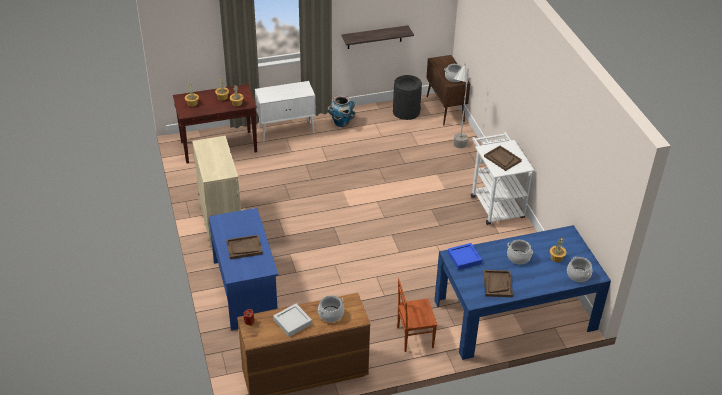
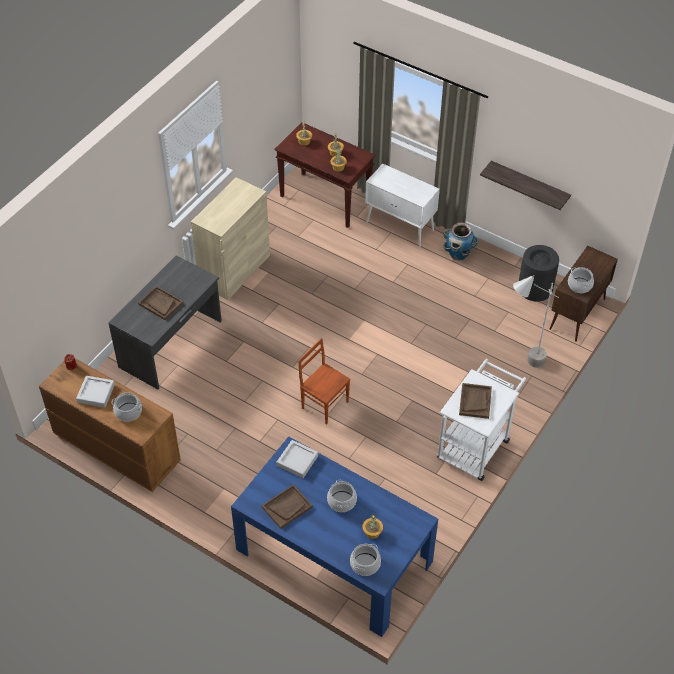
camera: 50 degrees right, 10 degrees up
blue desk [209,208,278,330] -> grey desk [109,255,222,389]
brown chair [397,278,437,352] -> brown chair moved to [298,338,350,425]
blue tray [448,243,482,270] -> grey tray [277,440,318,478]

